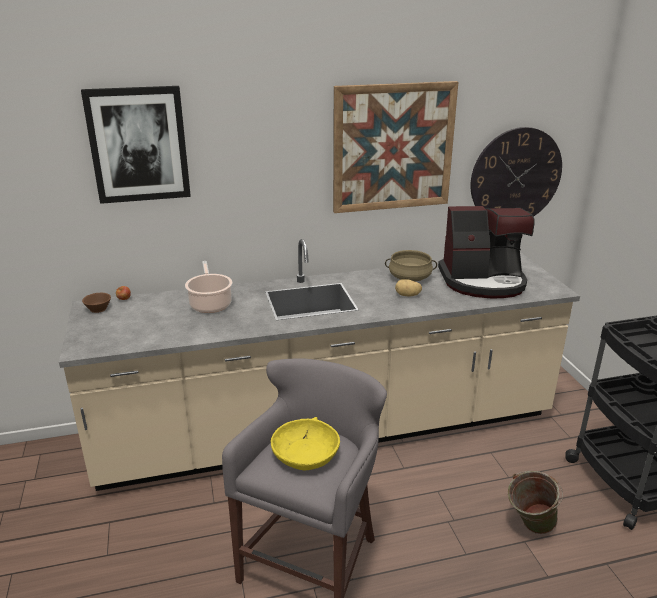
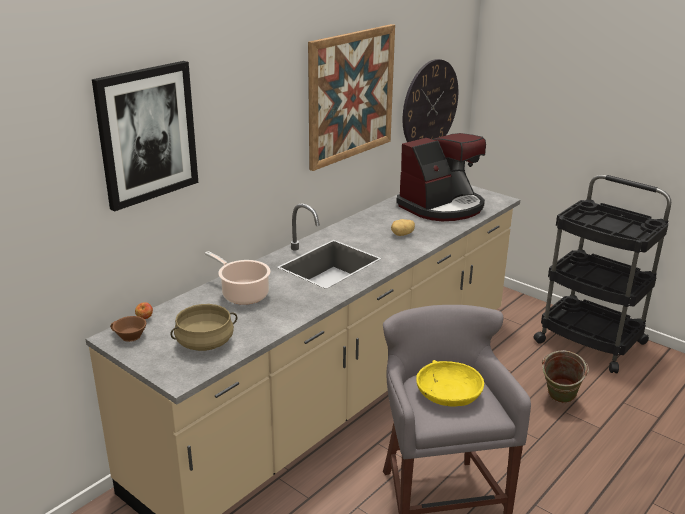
camera: 35 degrees left, 0 degrees up
beige cooking pot [385,250,437,281] -> beige cooking pot moved to [170,304,237,351]

